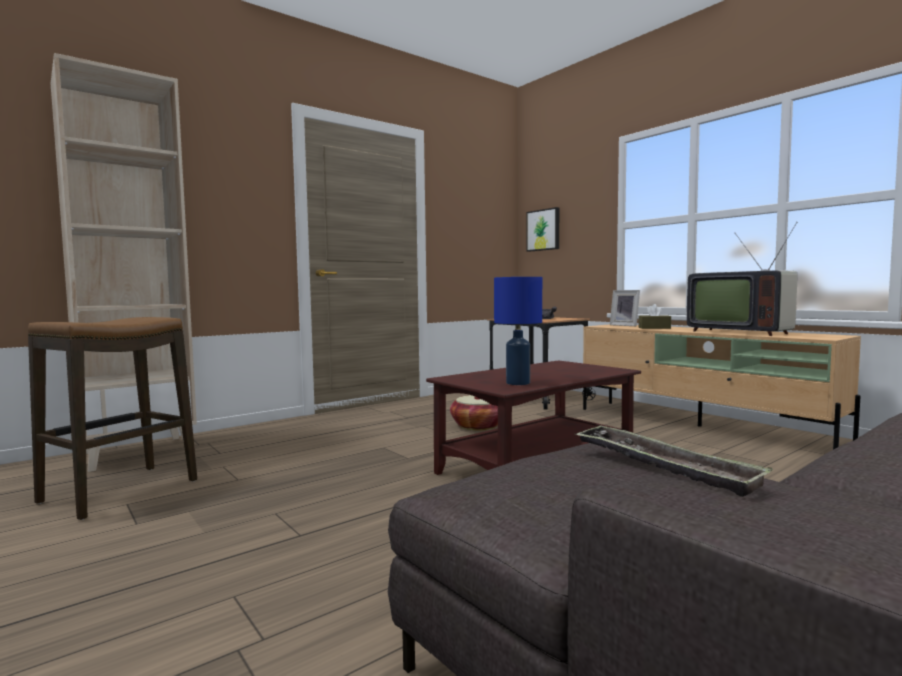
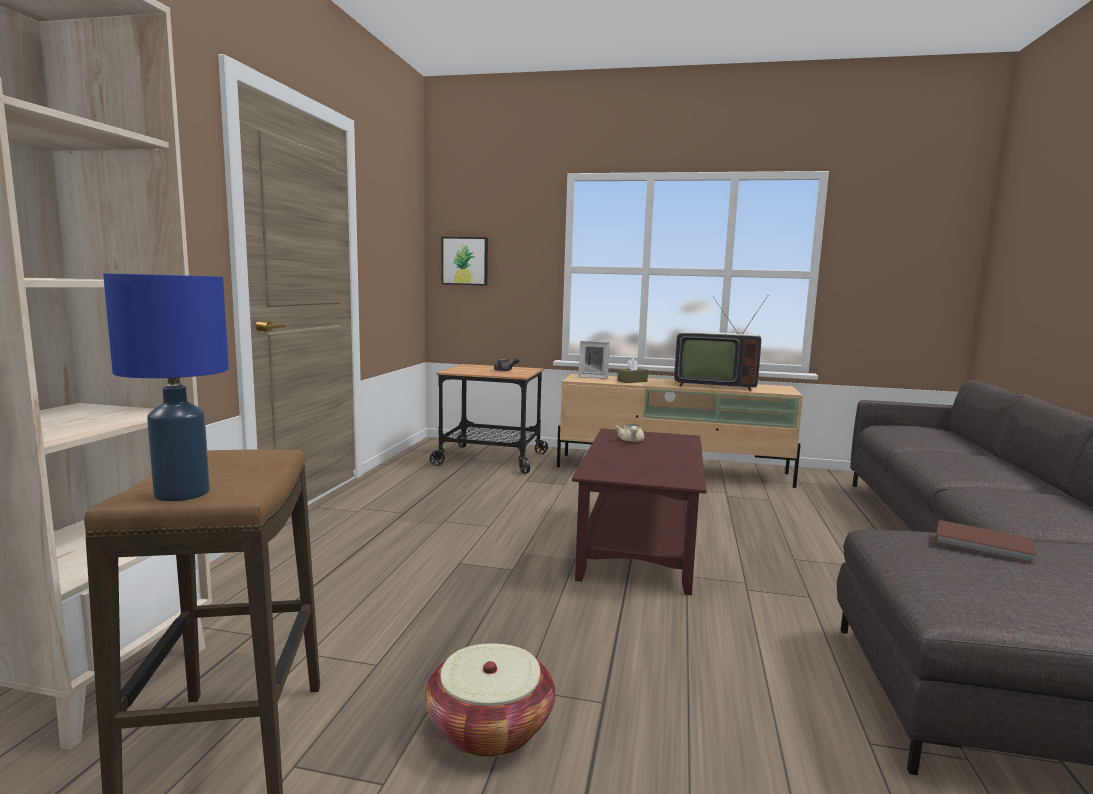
camera: 40 degrees left, 5 degrees up
basket [450,395,498,431] -> basket moved to [425,643,555,757]
blue table lamp [494,277,542,385] -> blue table lamp moved to [103,273,229,501]
tray [575,425,773,497] -> brown book [935,520,1037,564]
none -> beige teapot [615,424,644,442]

